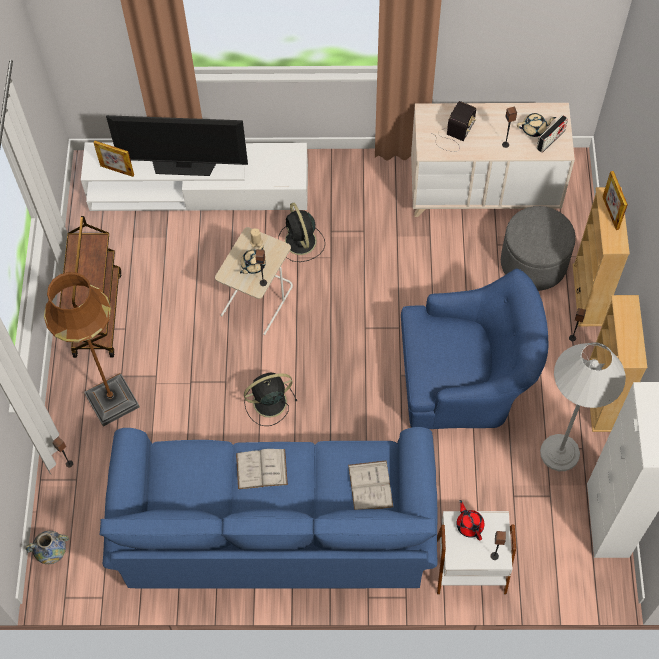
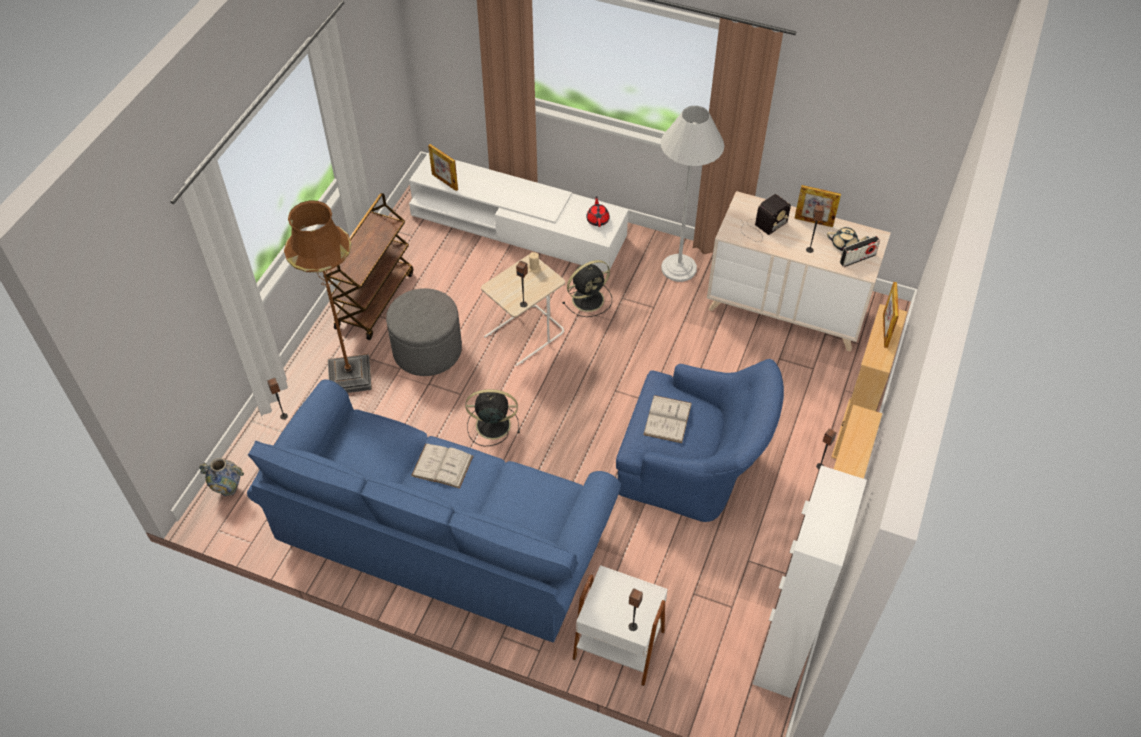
camera: 20 degrees right, 10 degrees down
television [106,115,248,176] -> none
beige teapot [240,245,266,274] -> none
black fan [278,203,325,262] -> black fan turned 120 degrees counterclockwise [562,260,612,317]
white book [348,460,393,510] -> white book moved to [643,395,692,443]
red teapot [457,500,484,540] -> red teapot moved to [586,196,610,227]
grey ottoman [501,206,576,291] -> grey ottoman moved to [386,288,462,376]
white floor lamp [540,343,626,471] -> white floor lamp moved to [661,106,724,282]
none -> picture frame [794,185,841,227]

